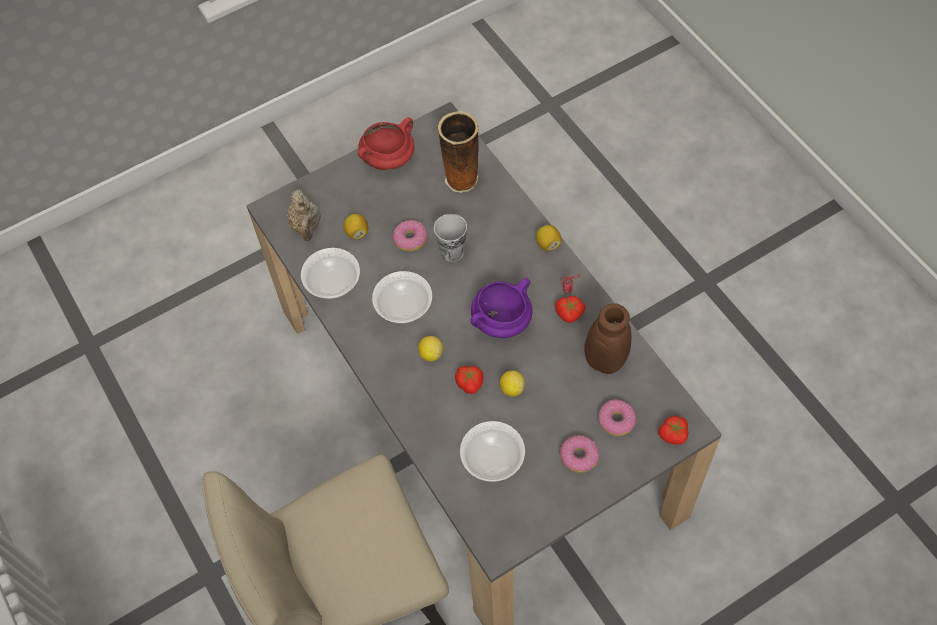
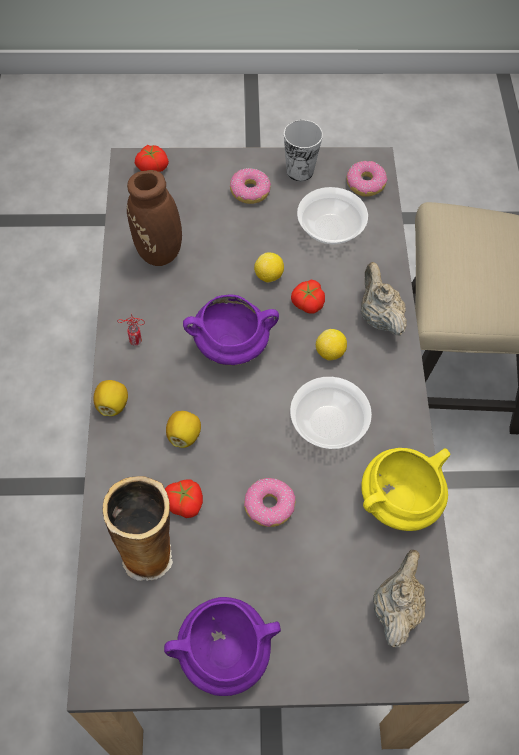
camera: 155 degrees left, 0 degrees up
bowl [301,248,360,299] -> yellow cooking pot [361,448,450,531]
lemon [344,214,368,239] -> lemon moved to [166,411,201,448]
red cooking pot [358,117,415,171] -> purple cooking pot [164,597,281,696]
cup [434,214,467,262] -> cup moved to [284,120,323,181]
tomato [555,296,585,323] -> tomato moved to [165,480,203,518]
donut [598,399,636,436] -> donut moved to [346,161,388,197]
none -> beige teapot [361,262,407,336]

